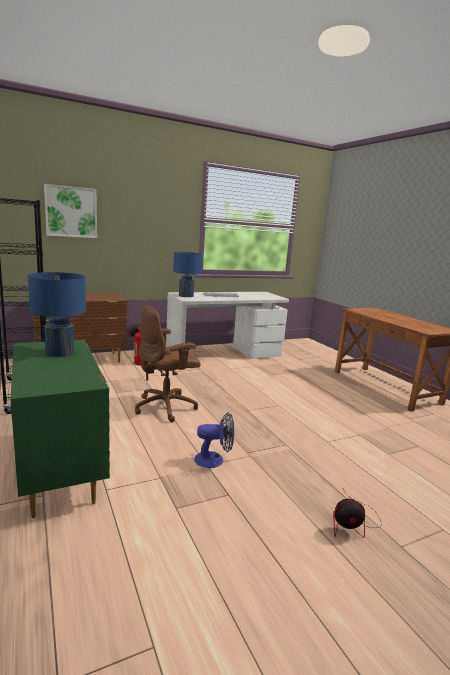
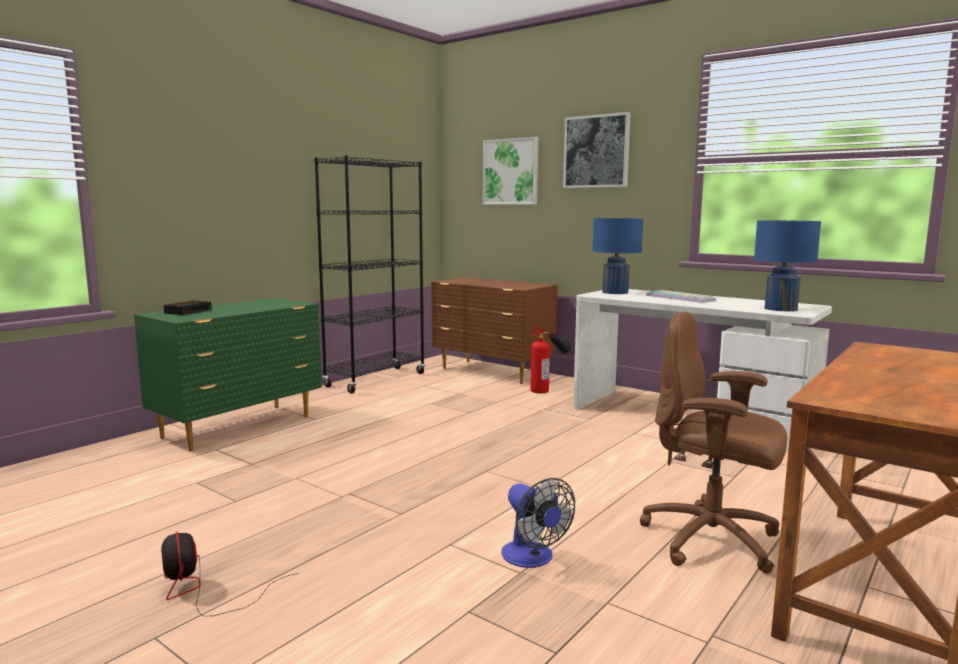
camera: 65 degrees right, 5 degrees down
blue table lamp [27,272,86,357] -> blue table lamp moved to [754,220,821,311]
brown office chair [135,305,201,422] -> brown office chair moved to [640,311,787,574]
fan [194,412,234,468] -> fan moved to [501,478,575,568]
none -> alarm clock [164,300,212,315]
none -> picture [563,112,631,188]

